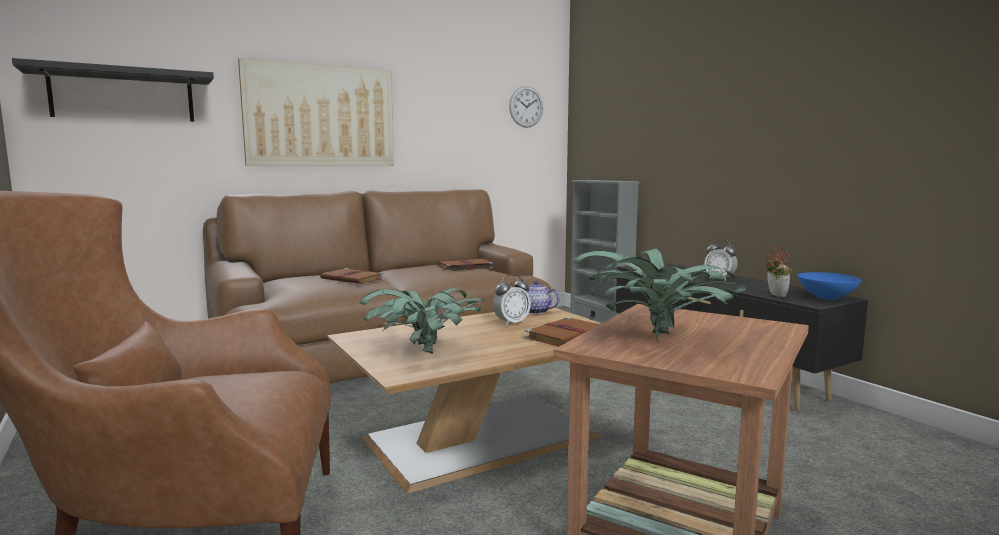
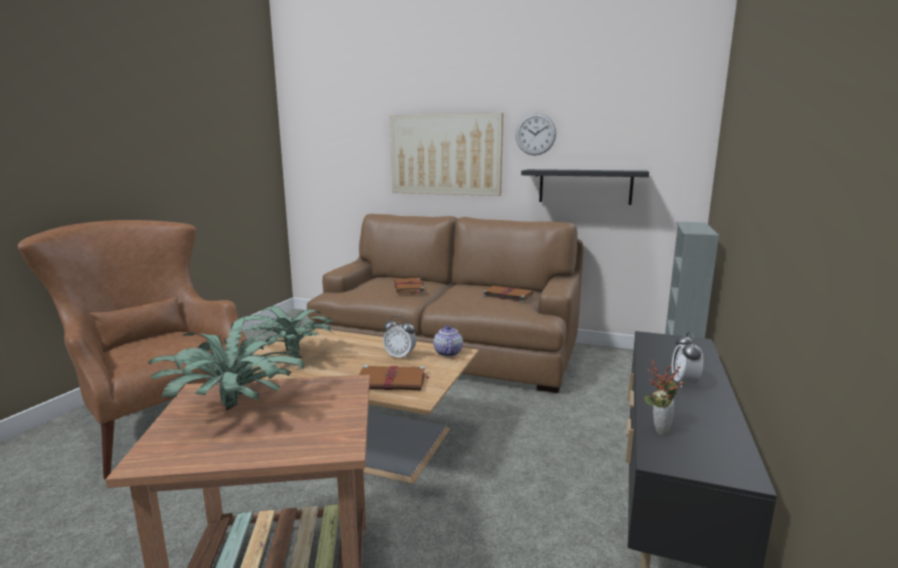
camera: 50 degrees right, 5 degrees up
black shelf [12,58,214,122] -> black shelf moved to [521,169,649,205]
wall clock [509,86,543,128] -> wall clock moved to [516,113,556,156]
blue bowl [798,272,862,300] -> none

